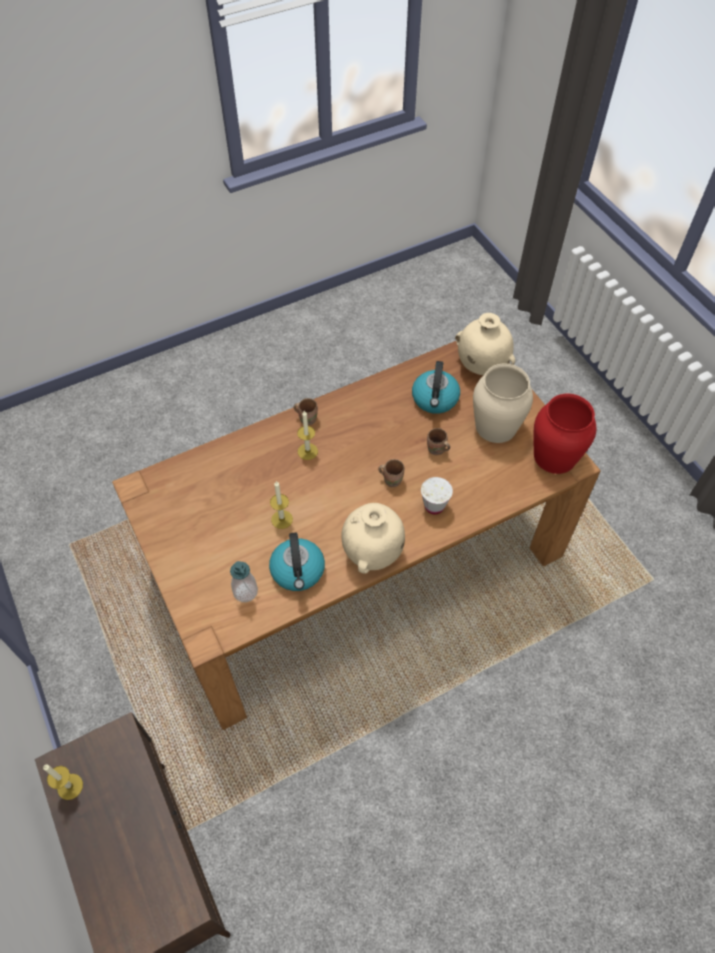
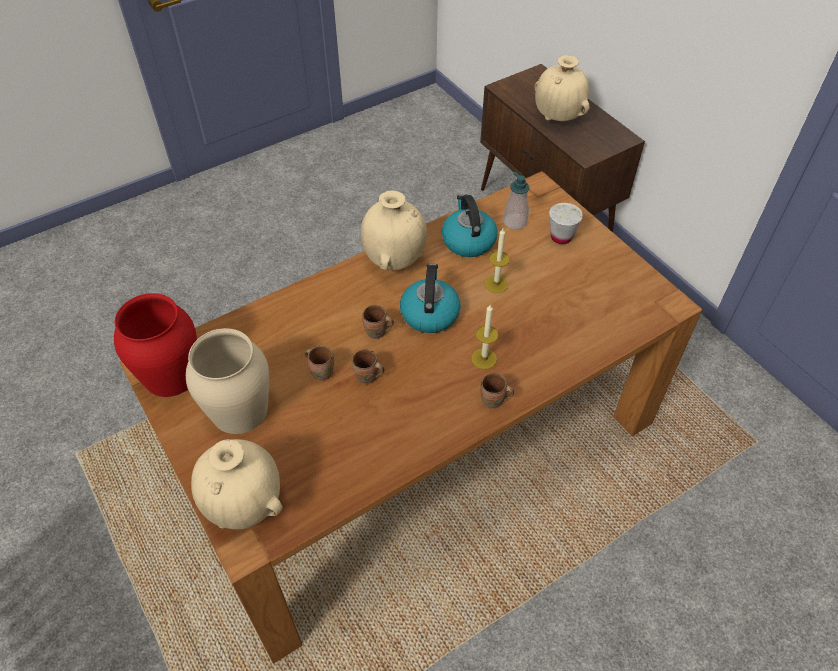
camera: 175 degrees right, 5 degrees down
candle [43,765,83,800] -> none
kettle [412,361,460,414] -> kettle moved to [400,263,461,333]
white cup [421,477,453,514] -> white cup moved to [549,203,583,244]
none -> brown mug [352,349,384,384]
none -> beige vase [535,55,589,121]

